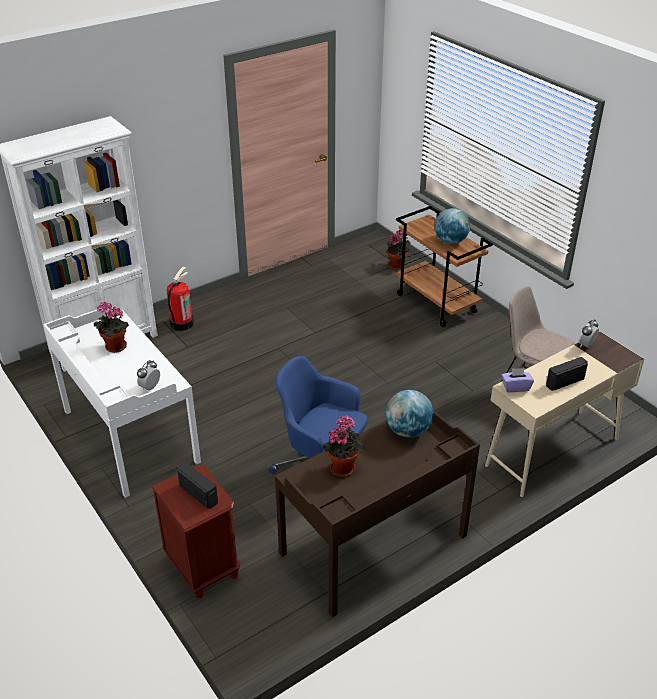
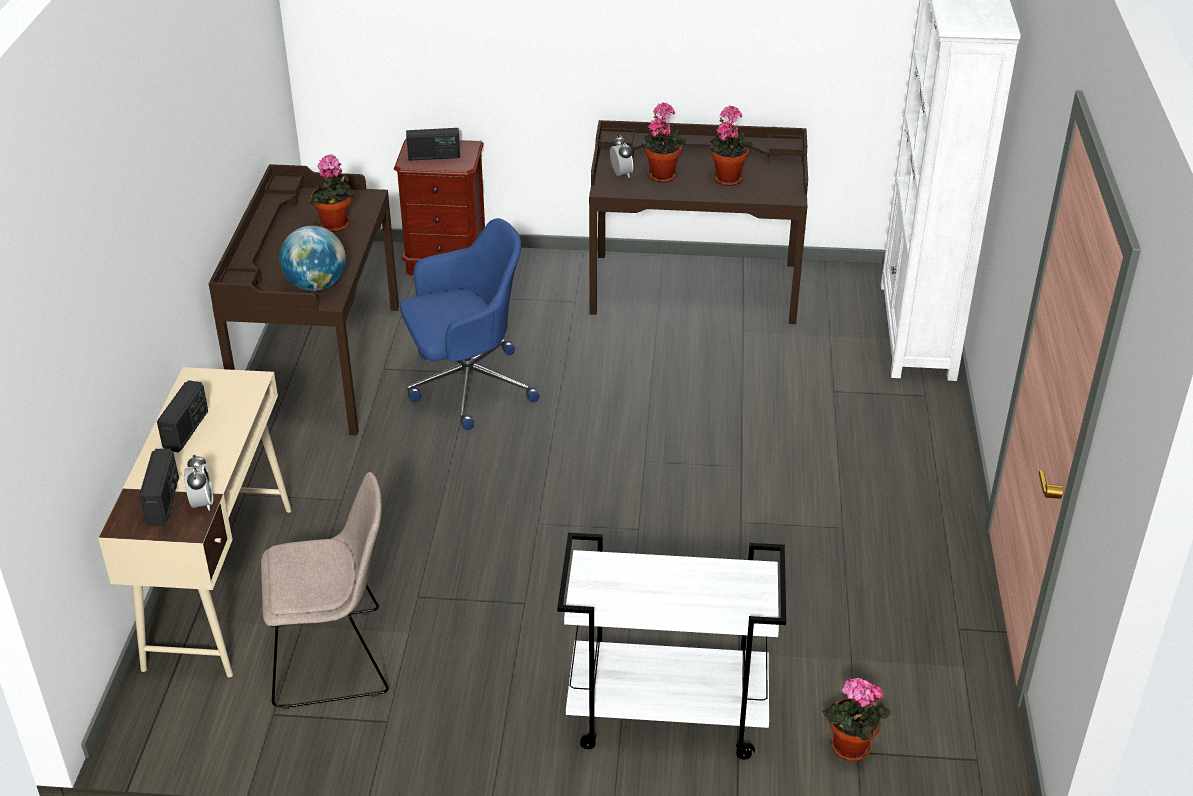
camera: 130 degrees right, 0 degrees up
white desk [43,309,201,498] -> brown desk [589,120,808,324]
fire extinguisher [167,267,194,331] -> none
brown cart [396,206,493,328] -> white cart [557,532,786,759]
globe [435,208,470,244] -> none
purple tissue box [502,368,534,392] -> none
none -> radio [139,448,179,526]
none -> potted plant [642,102,687,182]

